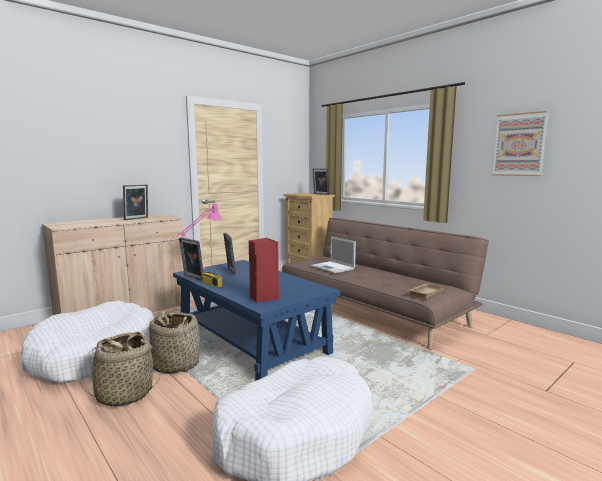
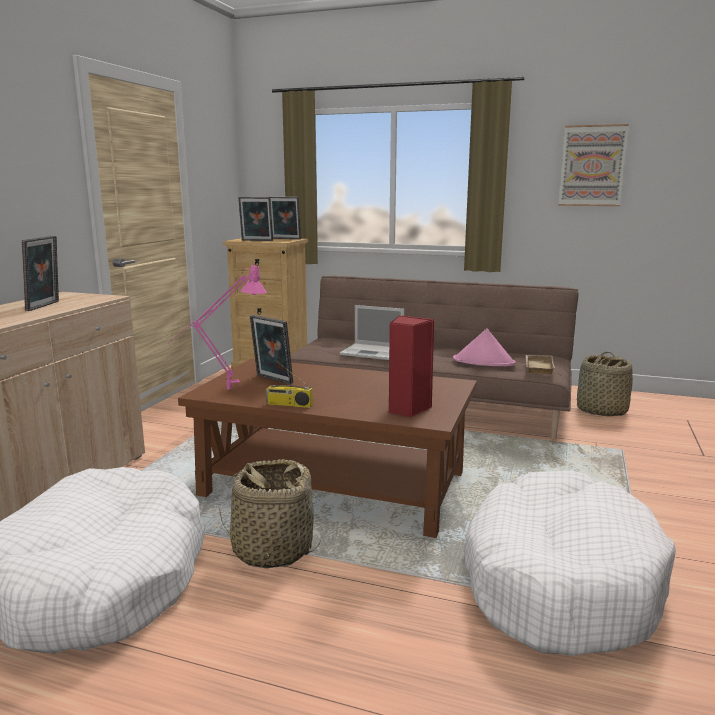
camera: 30 degrees left, 5 degrees up
basket [79,332,160,407] -> basket moved to [577,352,633,416]
blue coffee table [173,260,341,381] -> brown coffee table [178,359,477,538]
picture frame [179,238,204,281] -> picture frame moved to [238,197,273,241]
none -> pink hat [453,328,516,367]

